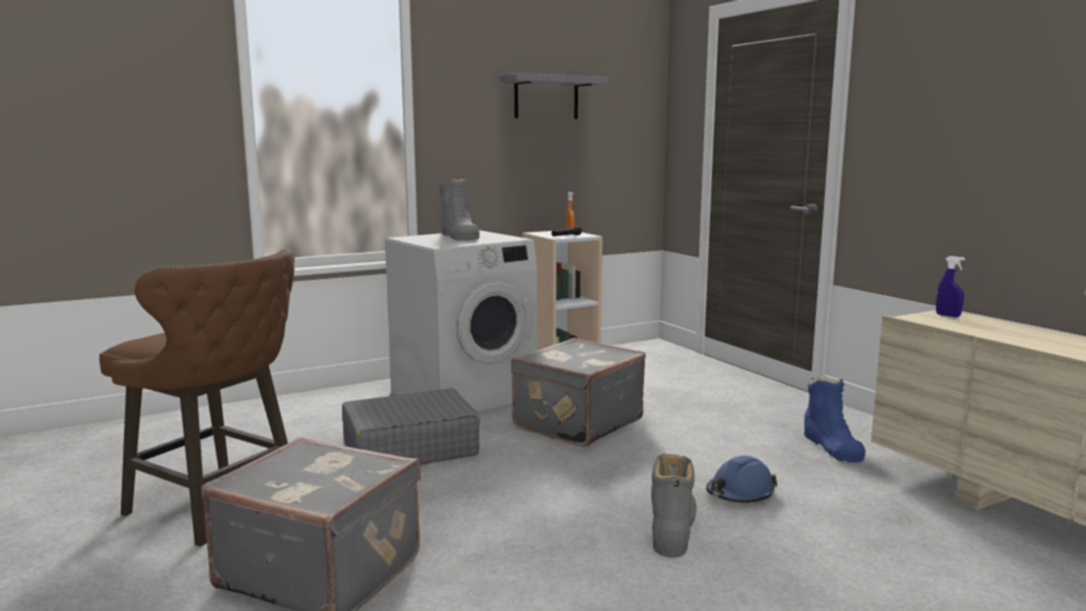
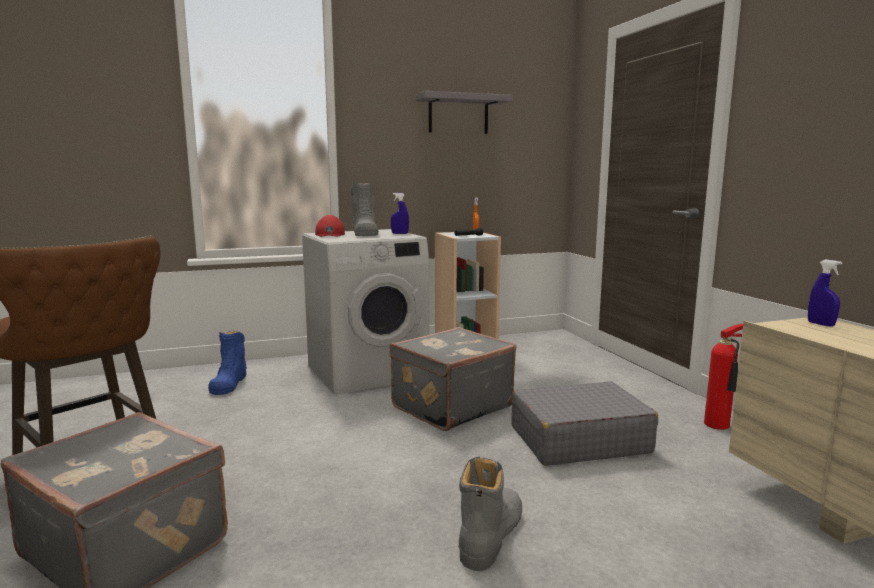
camera: 10 degrees right, 0 degrees up
grey suitcase [342,388,480,465] -> grey suitcase moved to [511,381,658,466]
blue hard hat [706,456,777,503] -> none
blue boot [804,378,866,463] -> blue boot moved to [208,331,247,395]
none -> red cap [315,215,345,237]
none -> blue spray bottle [391,193,409,234]
none -> fire extinguisher [704,324,743,430]

